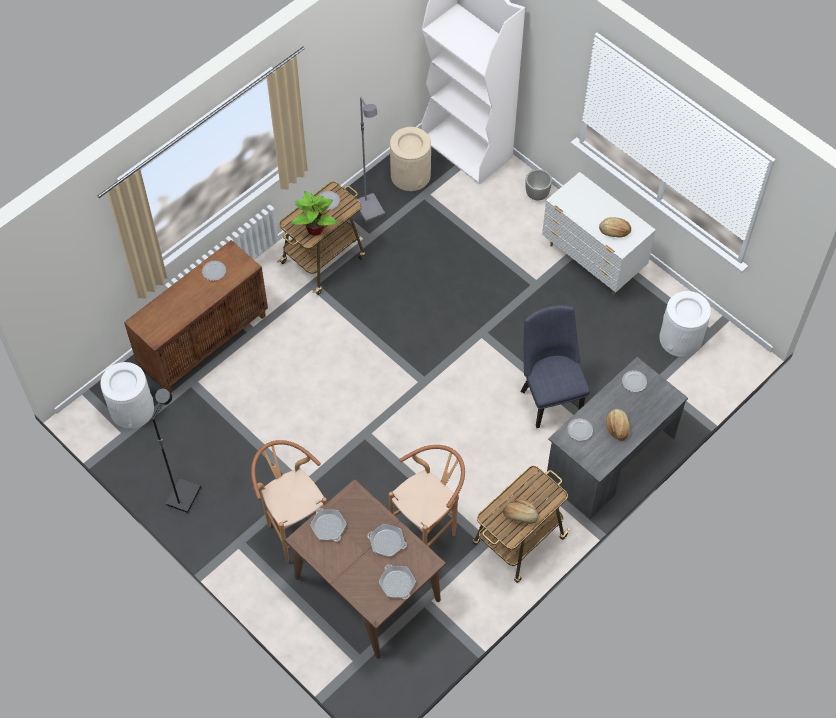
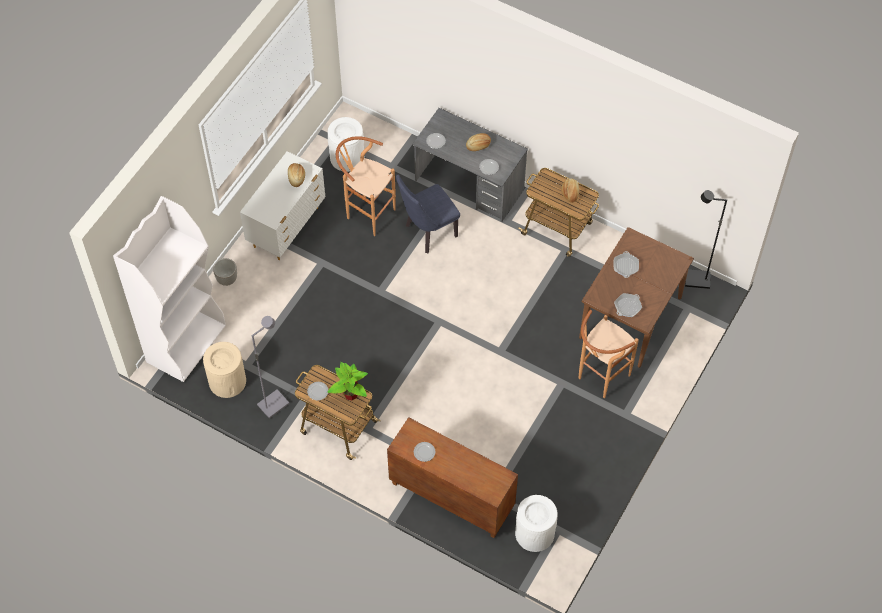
camera: 105 degrees left, 0 degrees up
black floor lamp [152,389,201,513] -> black floor lamp moved to [685,190,727,289]
frying pan [379,564,416,599] -> none
brown stool [389,445,465,547] -> brown stool moved to [336,136,396,236]

